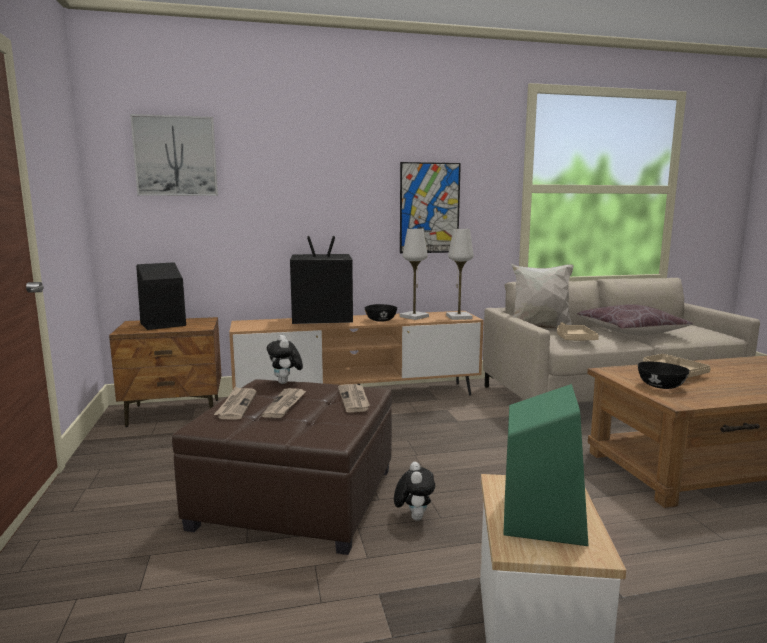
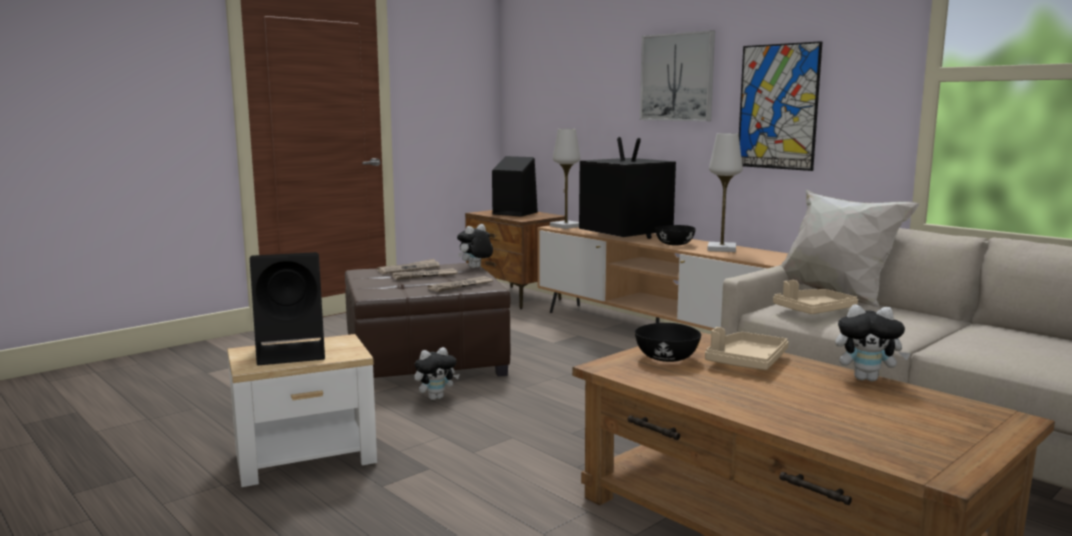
camera: 60 degrees right, 0 degrees up
picture [130,114,218,196] -> picture moved to [640,30,715,121]
white table lamp [446,229,474,320] -> white table lamp moved to [550,129,580,229]
green speaker [503,384,588,546] -> black speaker [250,252,325,365]
brown pillow [577,304,693,335] -> none
none -> plush toy [835,304,911,381]

